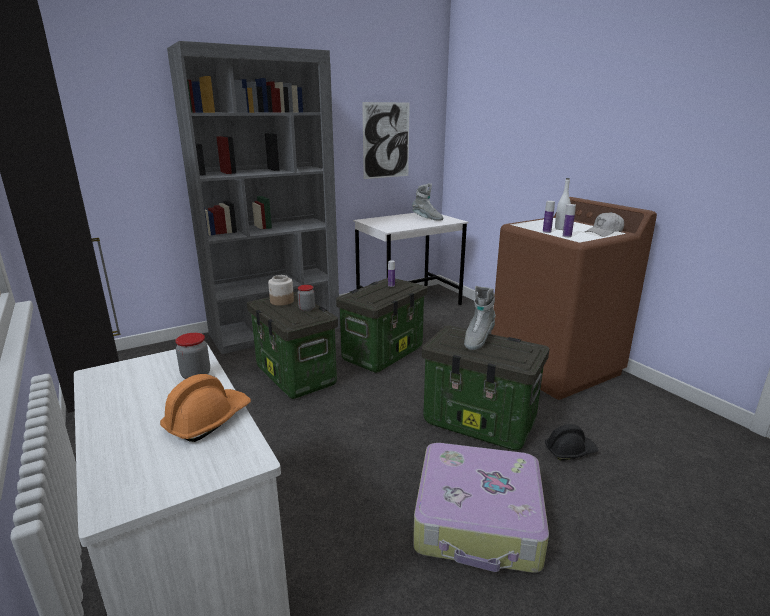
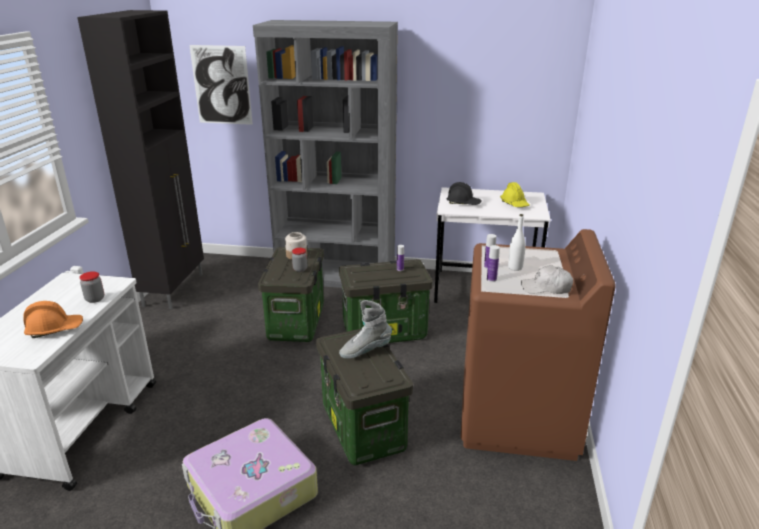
camera: 40 degrees right, 5 degrees up
picture [362,102,410,179] -> picture moved to [189,45,253,125]
grey boot [412,183,443,221] -> yellow hard hat [500,182,530,207]
black hard hat [545,424,599,461] -> black hard hat moved to [446,182,482,205]

